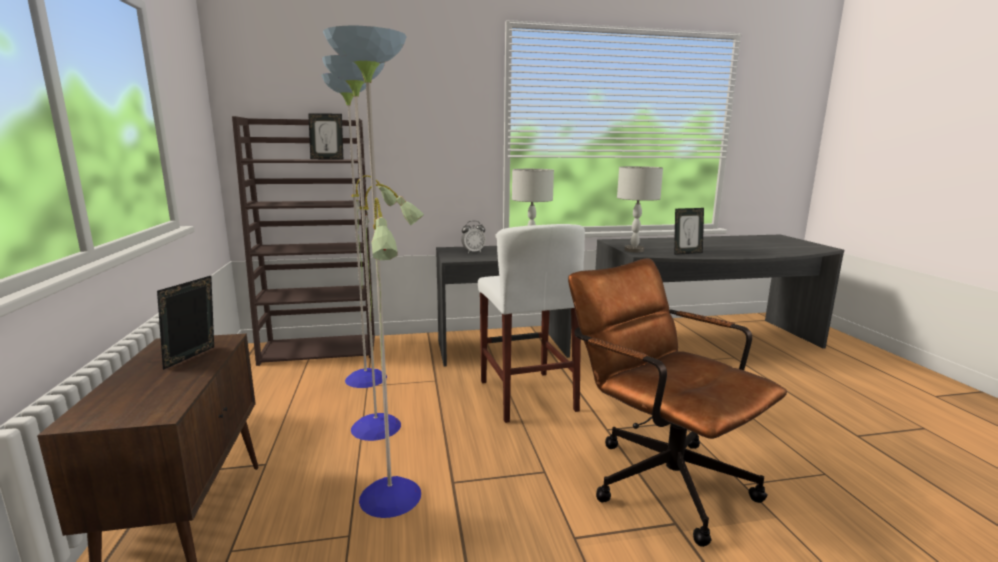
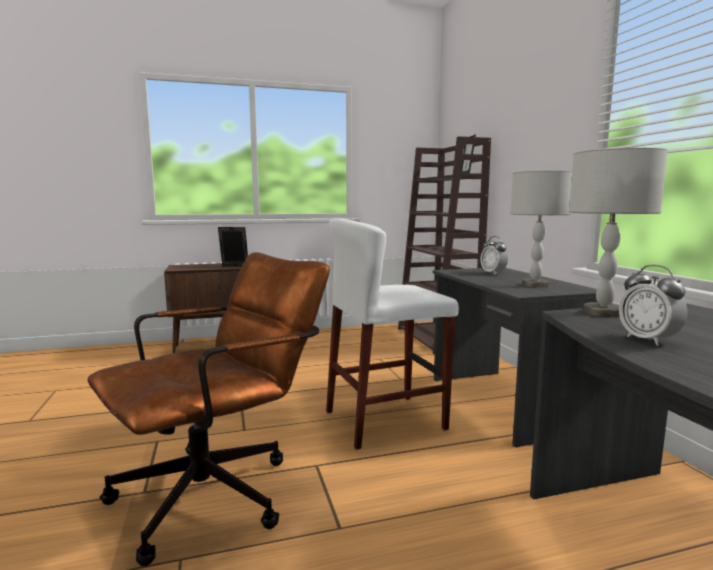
camera: 85 degrees right, 5 degrees down
floor lamp [321,25,424,518] -> none
picture frame [674,208,704,255] -> alarm clock [619,265,688,346]

